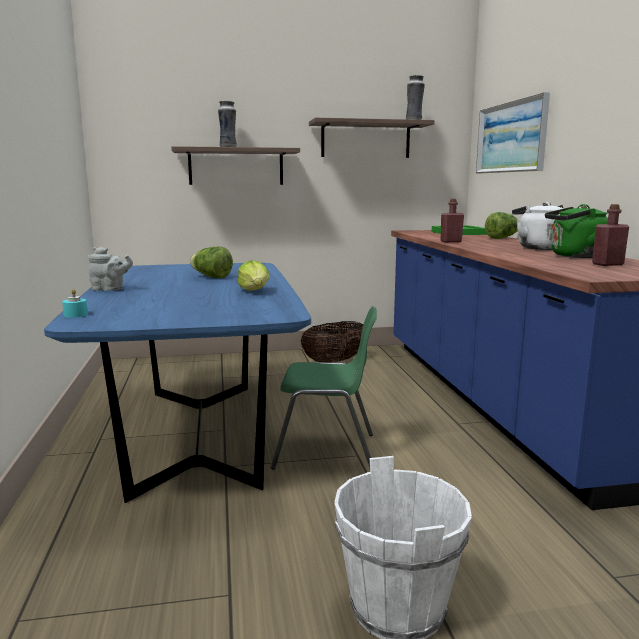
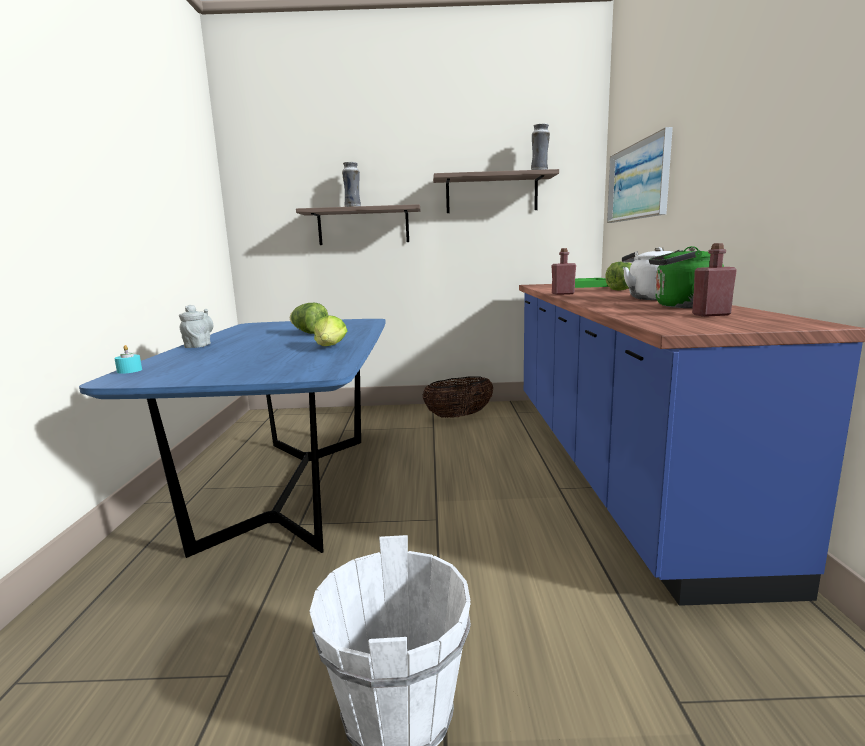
camera: 10 degrees right, 0 degrees up
grey teapot [88,247,133,291] -> grey teapot turned 105 degrees counterclockwise [179,305,213,348]
green chair [271,307,377,470] -> none

